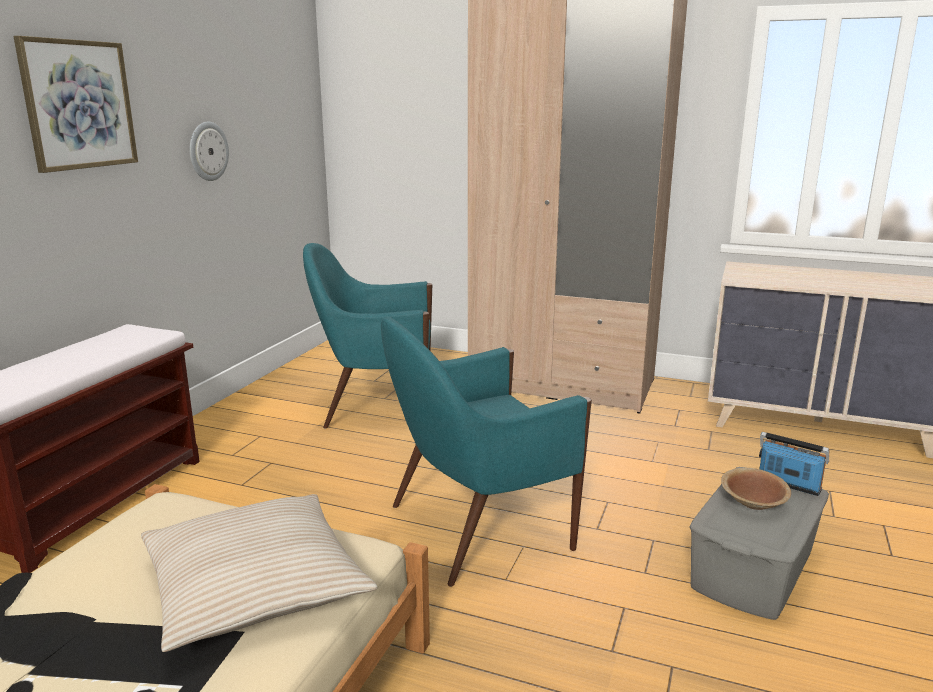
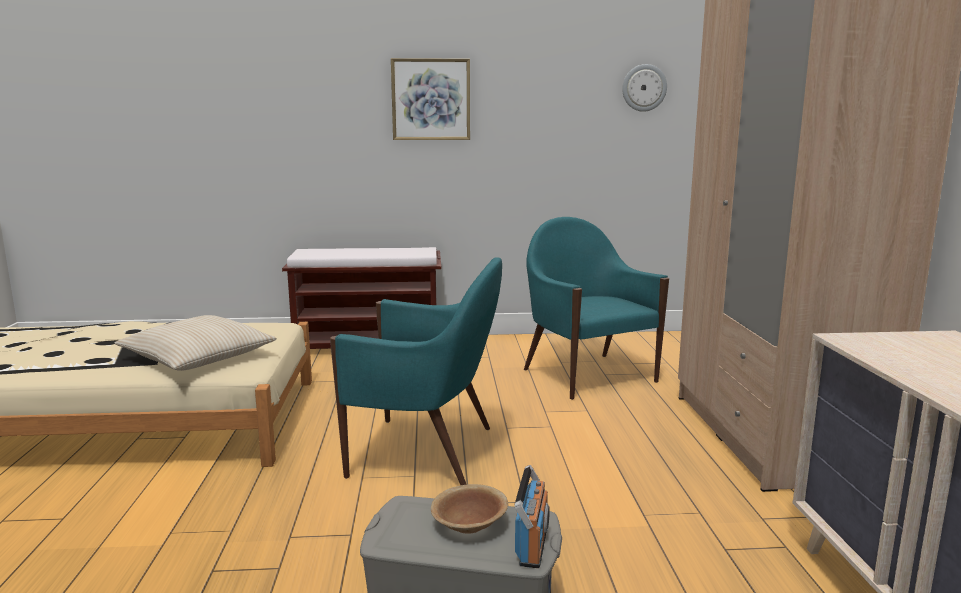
camera: 65 degrees right, 5 degrees down
wall clock [190,122,229,181] -> wall clock moved to [622,64,667,112]
turquoise armchair [381,317,592,587] -> turquoise armchair turned 150 degrees clockwise [330,257,502,485]

